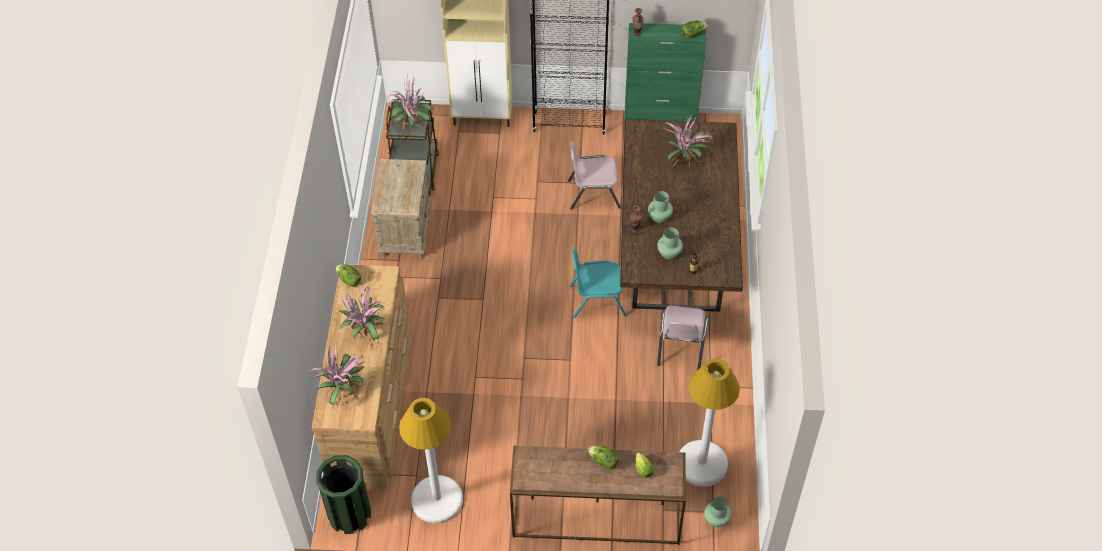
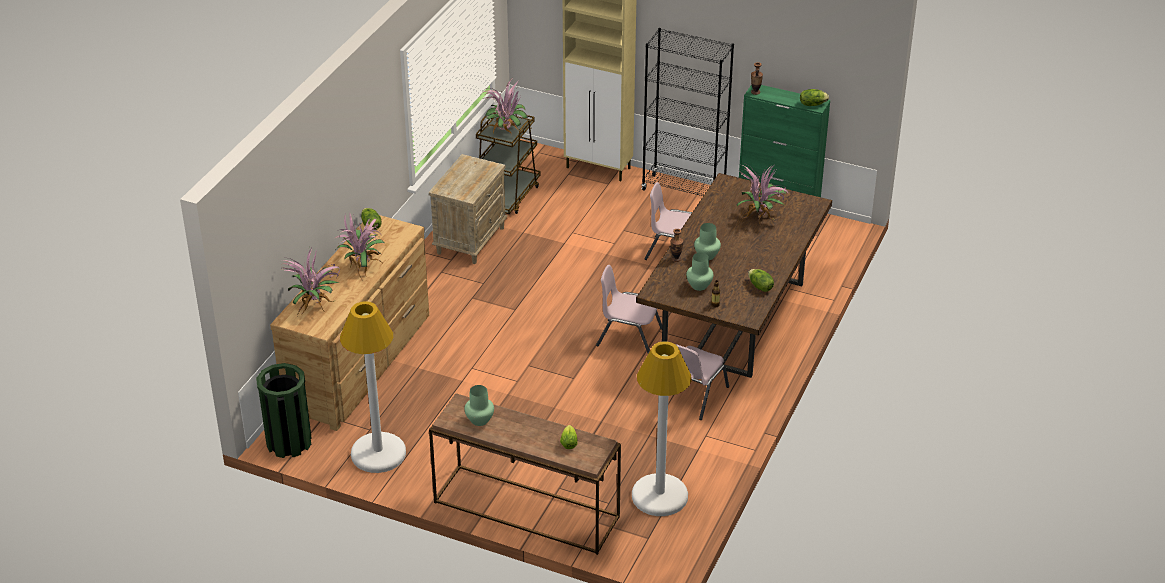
camera: 20 degrees right, 15 degrees down
turquoise chair [570,249,627,318] -> pink chair [596,265,662,353]
lettuce [588,446,619,469] -> lettuce moved to [748,269,774,292]
green vase [704,497,731,527] -> green vase moved to [464,385,494,426]

